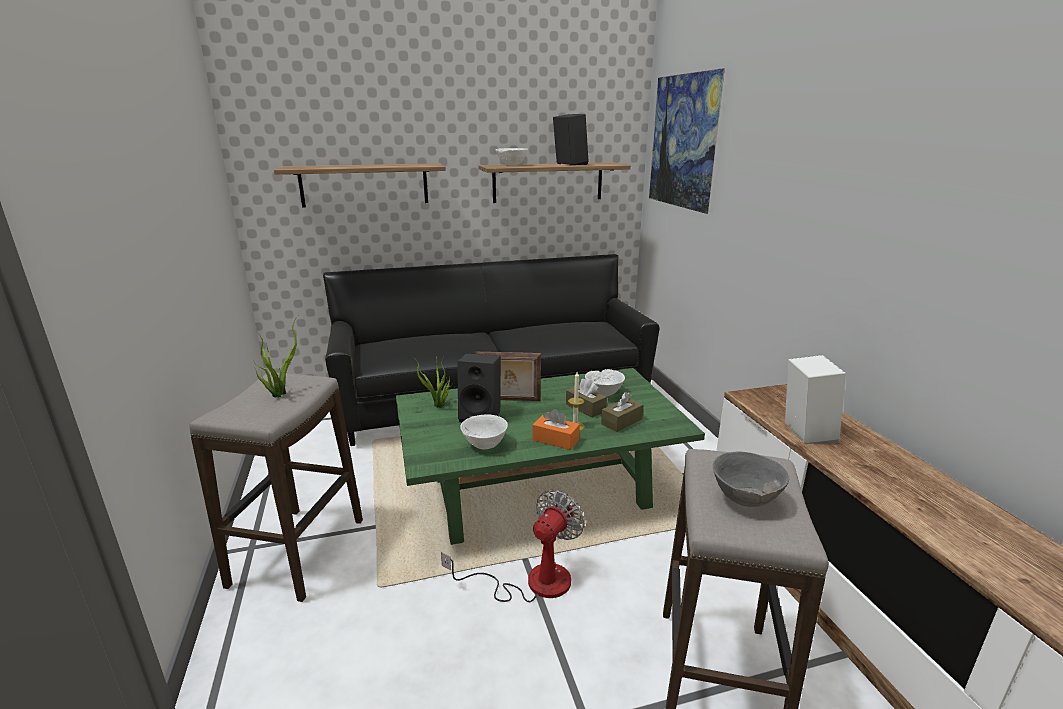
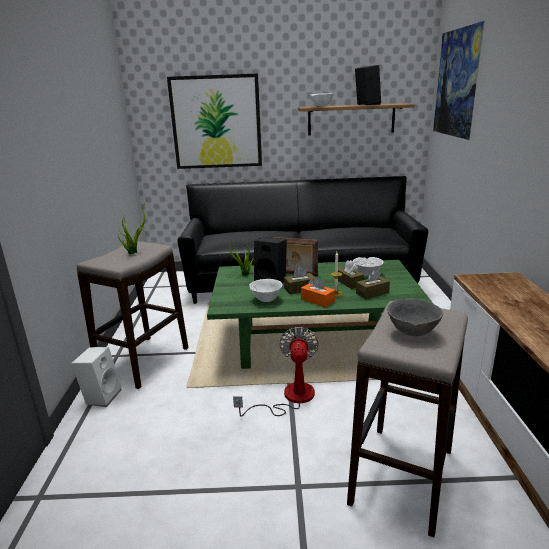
camera: 15 degrees right, 0 degrees up
shelf [274,163,446,208] -> picture [167,74,262,169]
fan [441,490,585,602] -> fan turned 45 degrees counterclockwise [233,327,319,417]
white speaker [785,355,846,444] -> white speaker moved to [71,347,122,407]
none -> brown tissue box [284,267,315,294]

